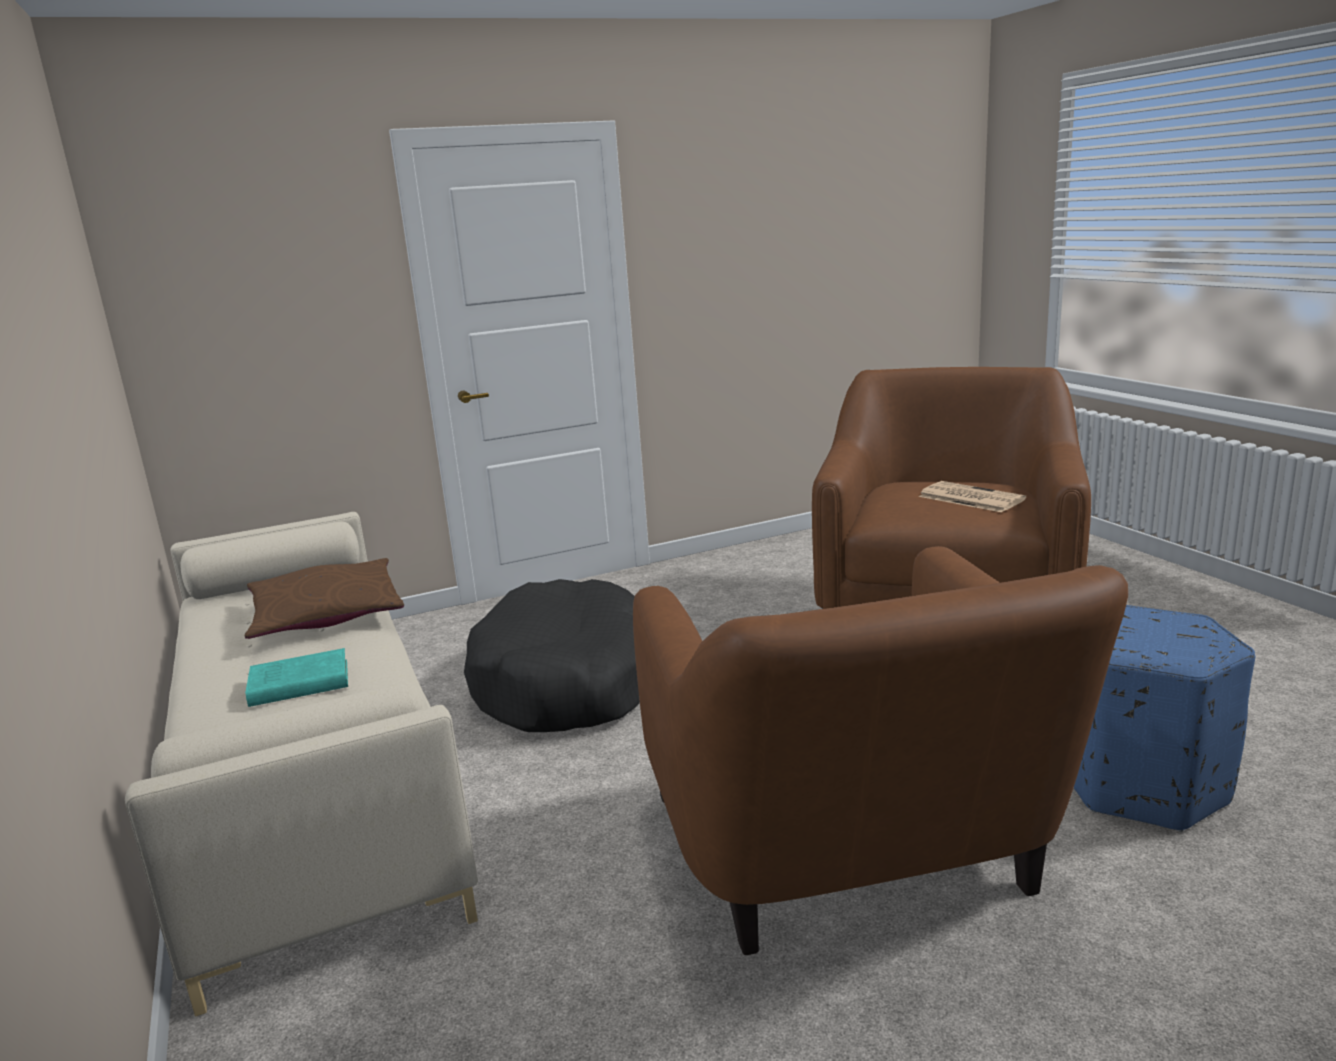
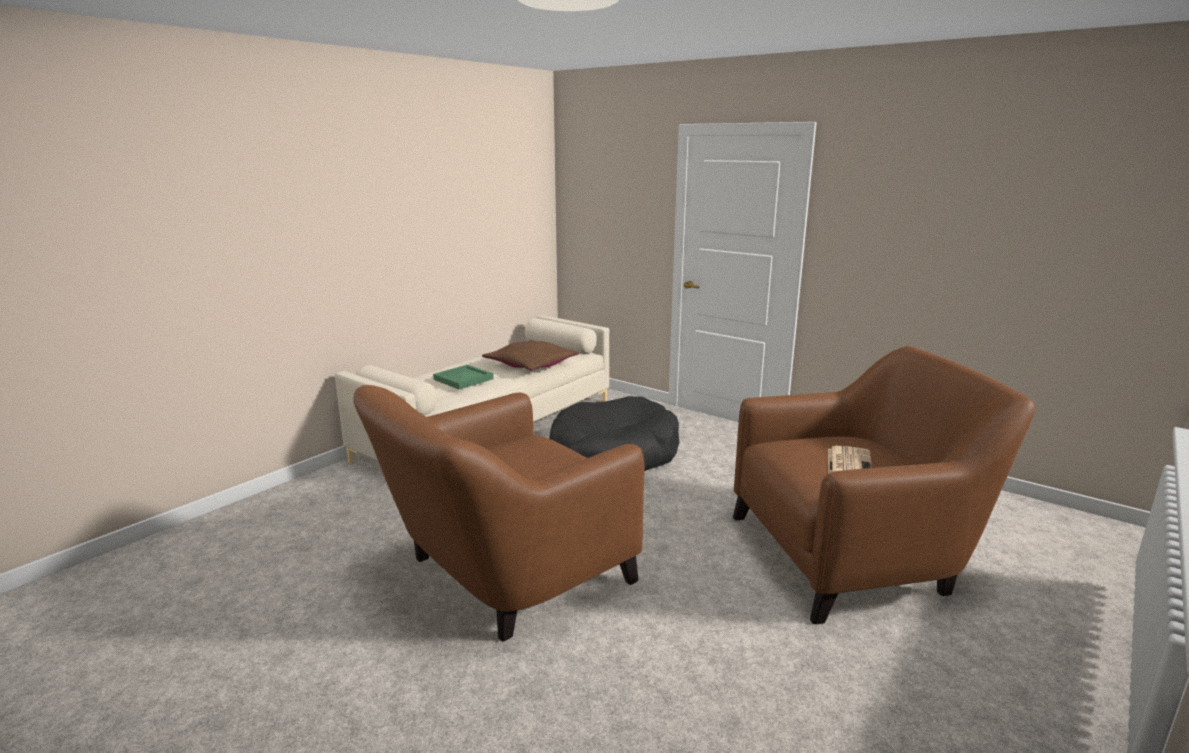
camera: 60 degrees right, 0 degrees up
turquoise book [245,648,348,707] -> green tray [433,365,494,390]
blue ottoman [1074,605,1255,832] -> none

